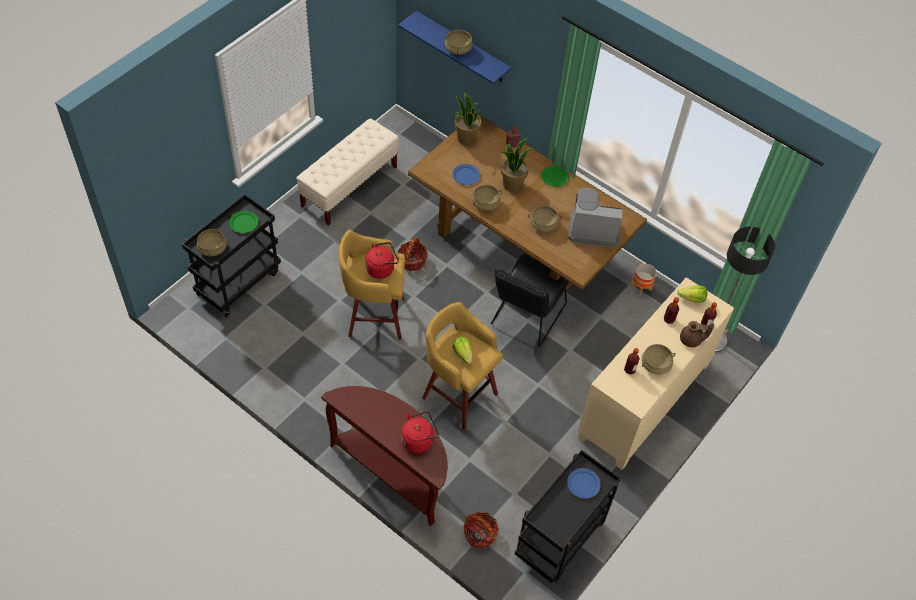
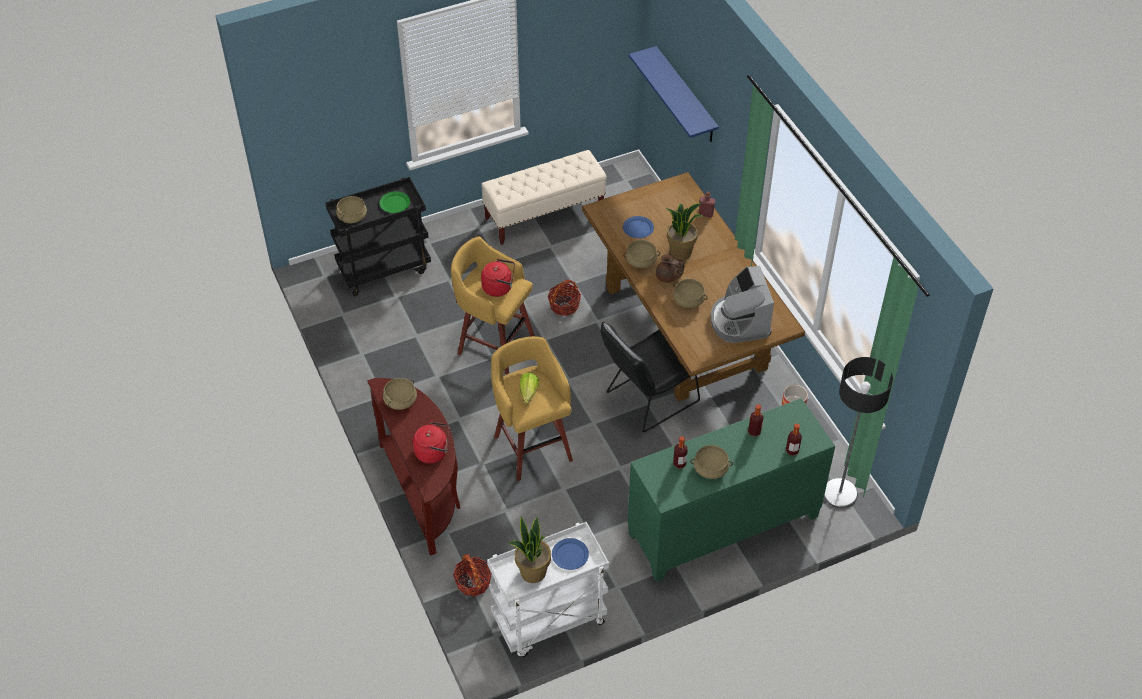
camera: 30 degrees right, 5 degrees down
beige cooking pot [445,29,473,55] -> beige cooking pot moved to [383,378,417,410]
potted plant [454,93,481,146] -> potted plant moved to [508,517,551,583]
black cart [515,450,621,583] -> white cart [487,522,609,657]
green plate [541,166,569,187] -> none
coffee machine [568,188,623,248] -> coffee machine turned 135 degrees counterclockwise [711,266,774,343]
beige cabinet [578,277,734,470] -> green cabinet [628,398,835,582]
lettuce [677,285,707,303] -> none
brown teapot [680,321,714,348] -> brown teapot moved to [656,254,685,283]

